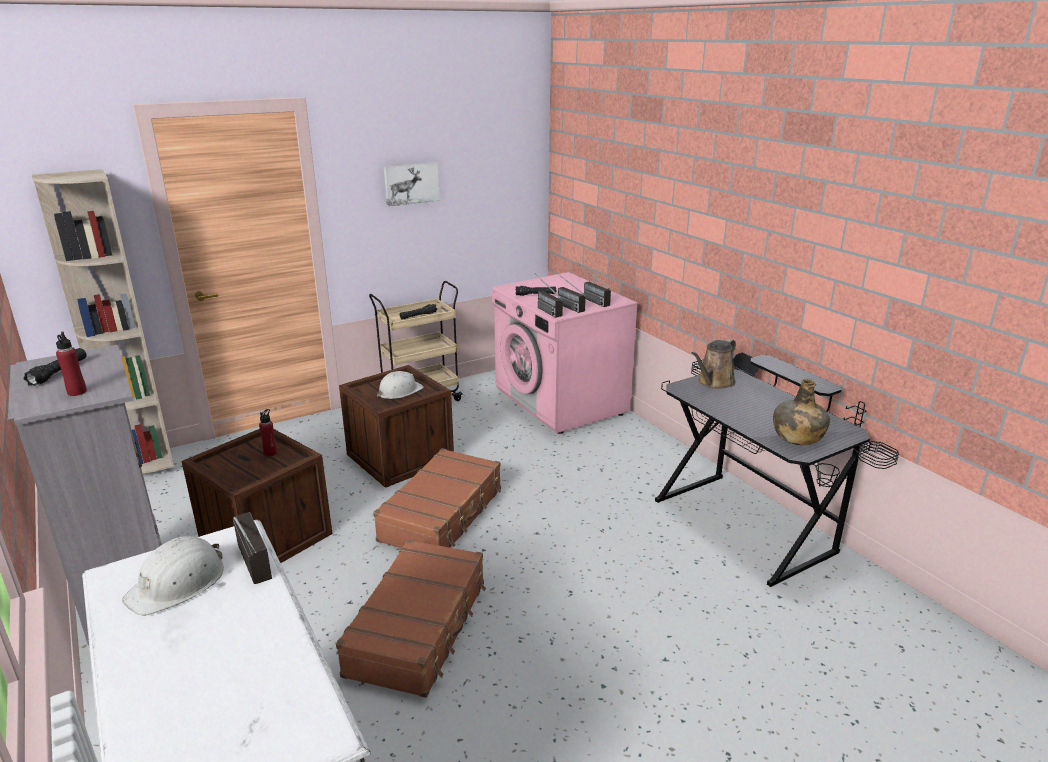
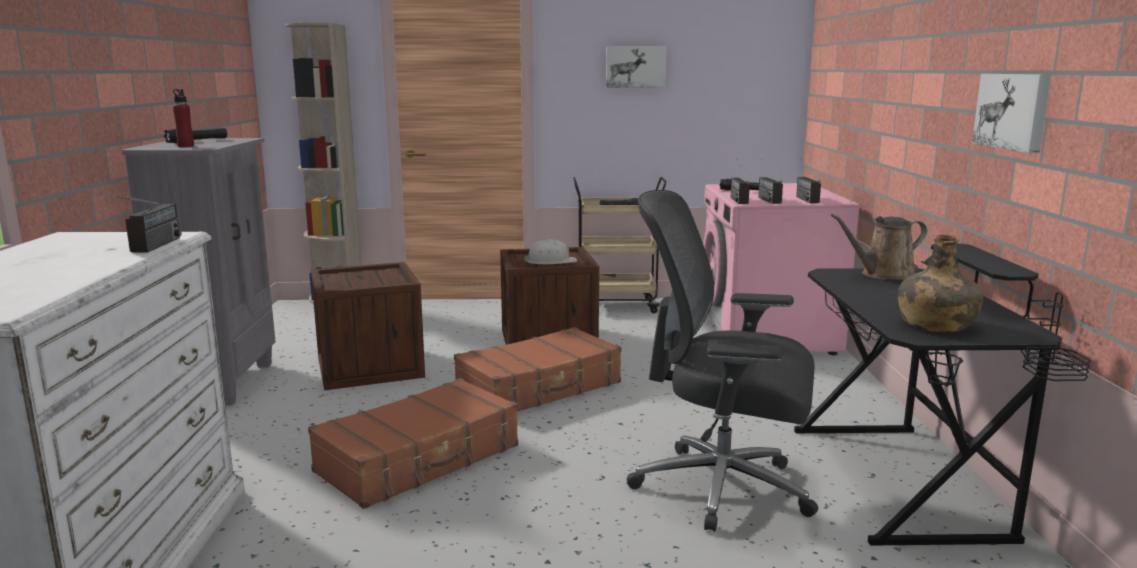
camera: 30 degrees right, 10 degrees down
white hard hat [122,536,224,616] -> none
red bottle [259,409,277,456] -> none
none -> office chair [627,190,818,532]
none -> picture [972,74,1051,153]

